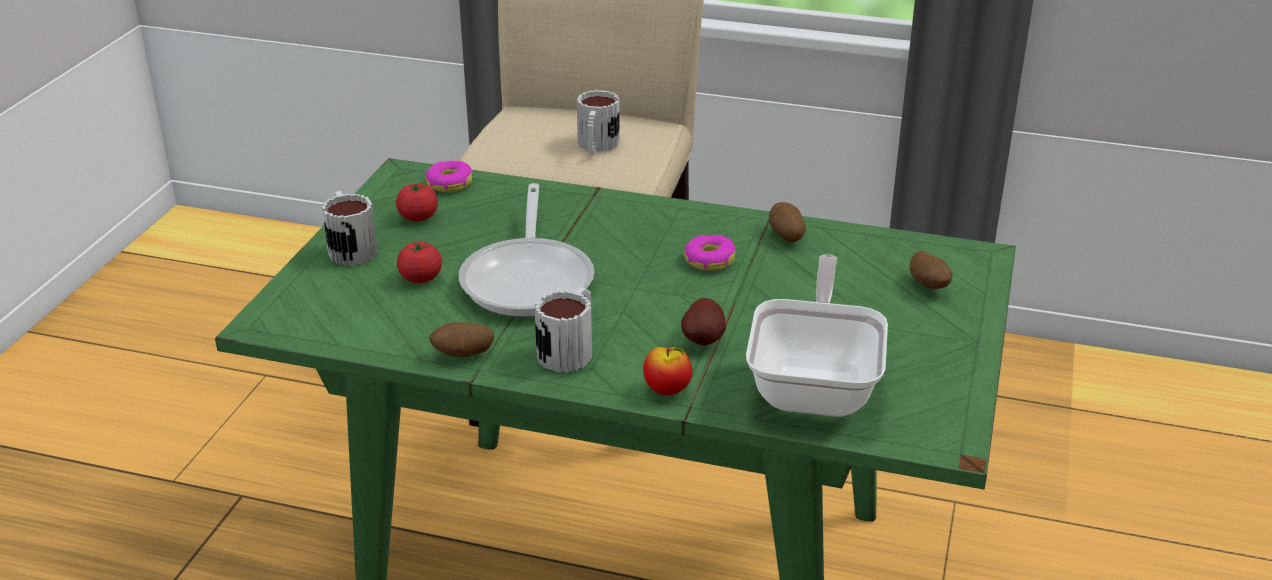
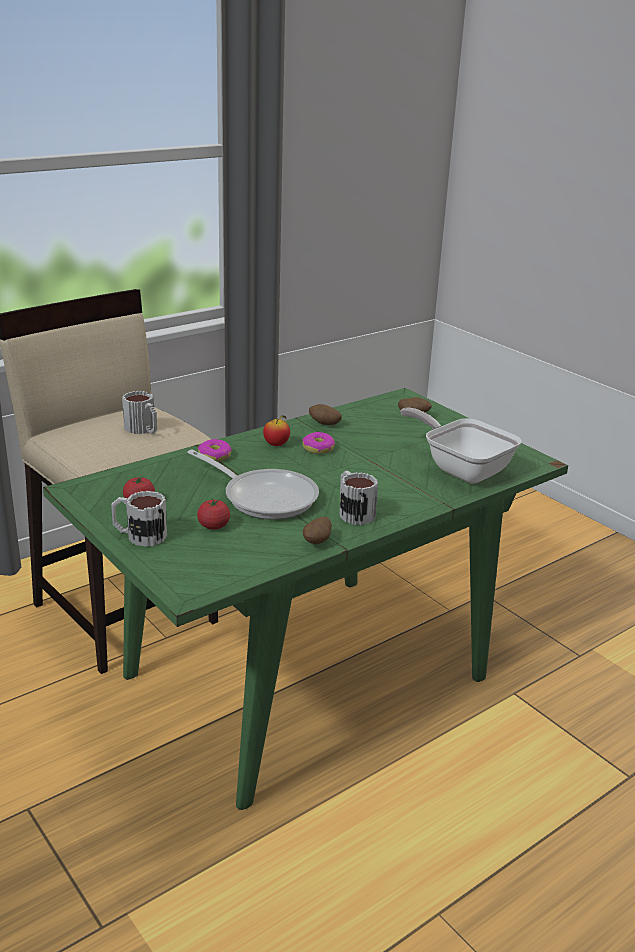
camera: 55 degrees left, 5 degrees down
donut [426,160,472,192] -> donut moved to [198,439,232,462]
apple [643,346,692,395] -> apple moved to [263,415,290,446]
potato [681,298,726,346] -> none

